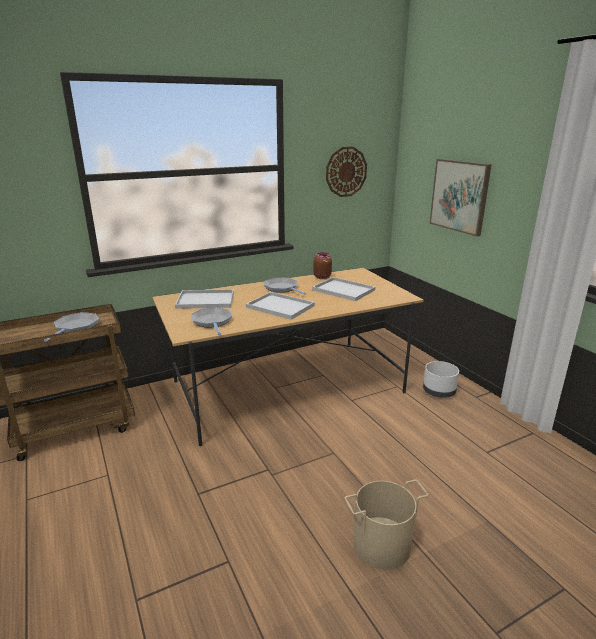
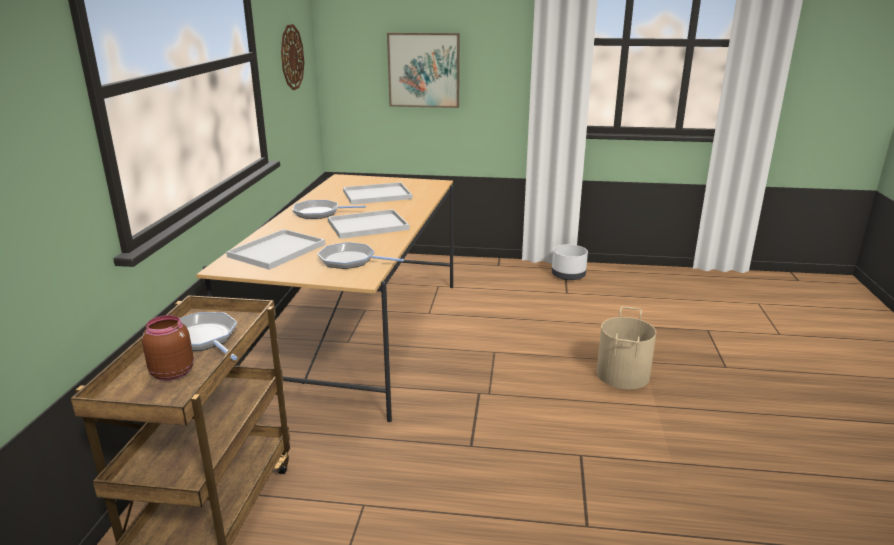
camera: 55 degrees left, 0 degrees up
brown jar [313,252,332,279] -> brown jar moved to [142,315,194,381]
white planter [423,361,459,398] -> white planter moved to [552,244,588,280]

